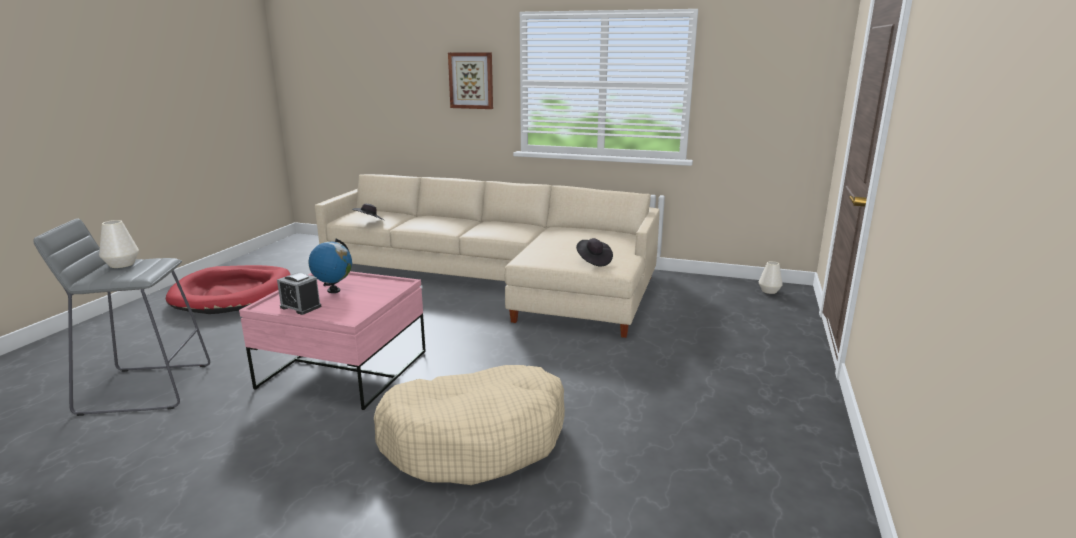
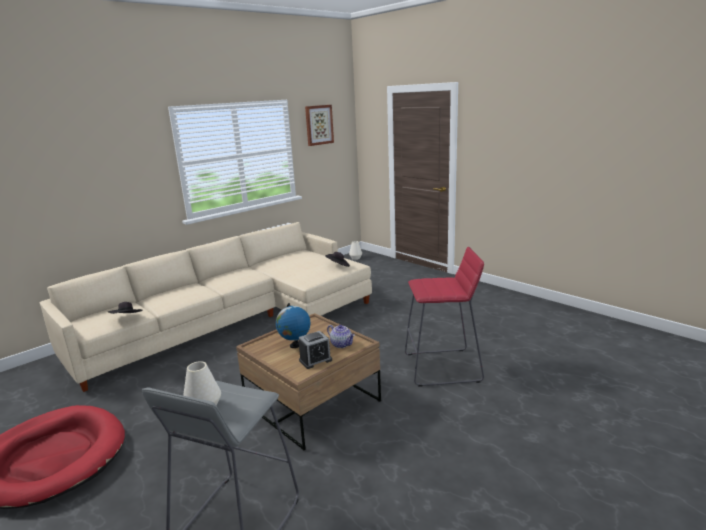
camera: 60 degrees left, 0 degrees up
pink coffee table [239,271,426,410] -> brown coffee table [236,313,381,450]
beige dog bed [374,365,565,485] -> red stool [405,247,484,387]
picture [448,52,493,109] -> picture moved to [305,105,334,146]
none -> teapot [327,325,355,348]

